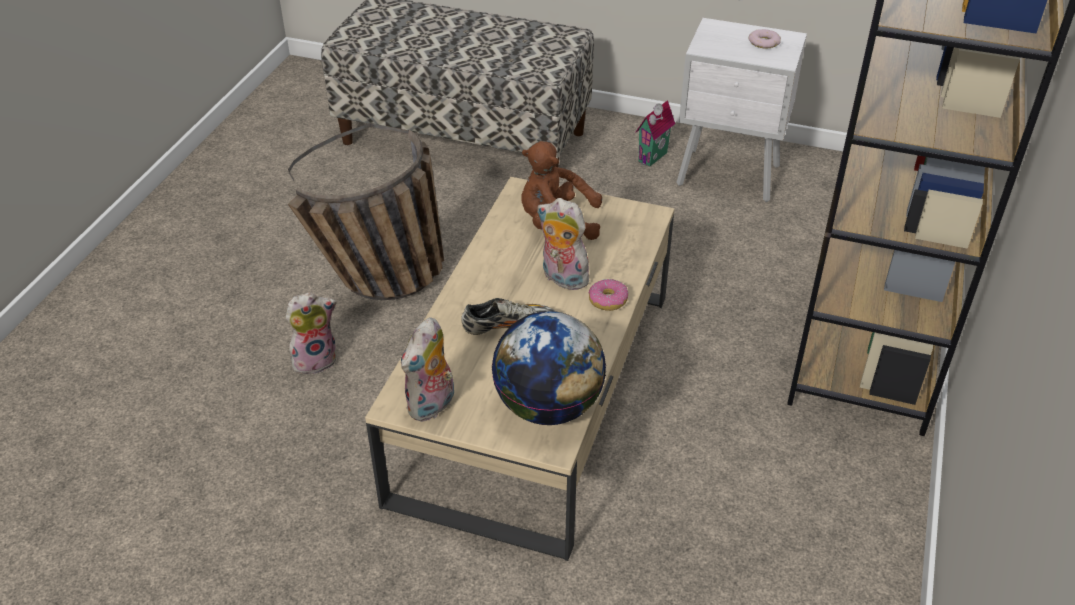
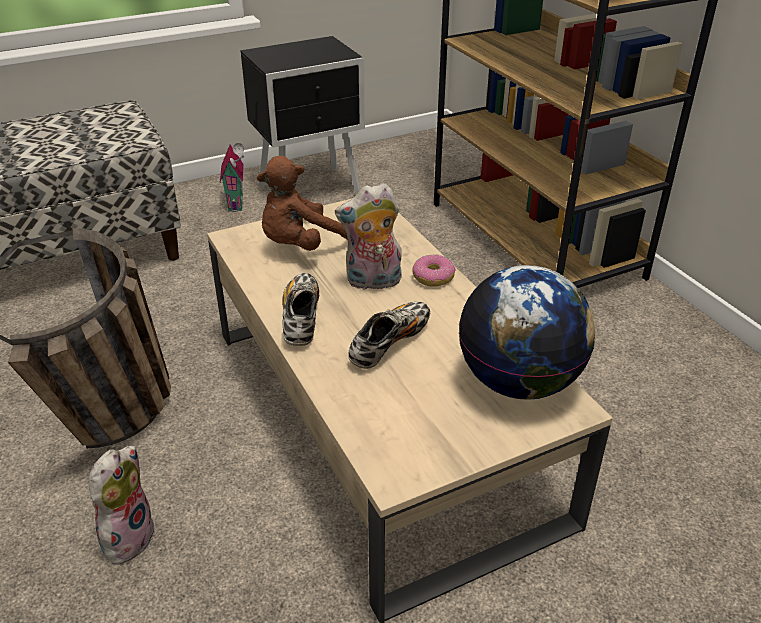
camera: 45 degrees left, 5 degrees down
plush toy [401,318,454,422] -> none
white nightstand [676,18,807,202] -> black nightstand [240,36,365,194]
donut [749,29,781,49] -> none
none -> shoe [282,273,319,346]

